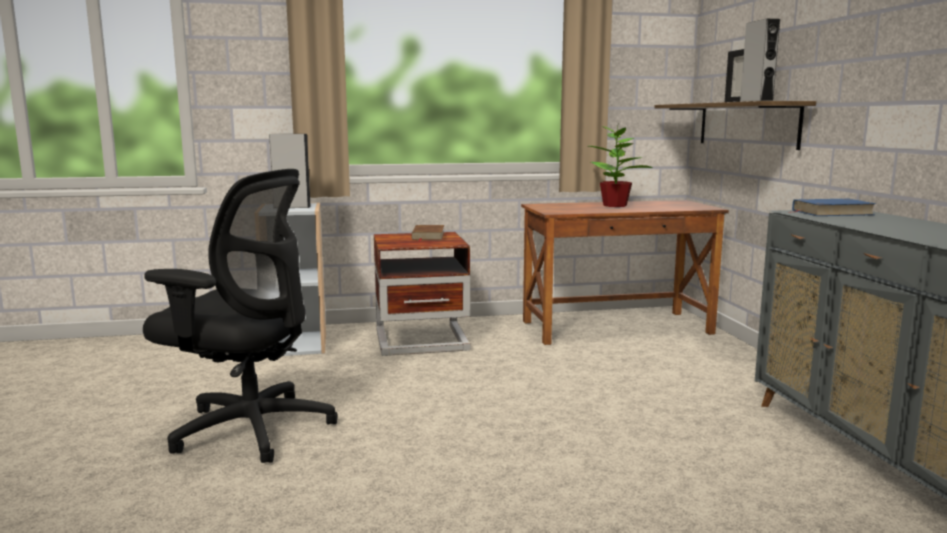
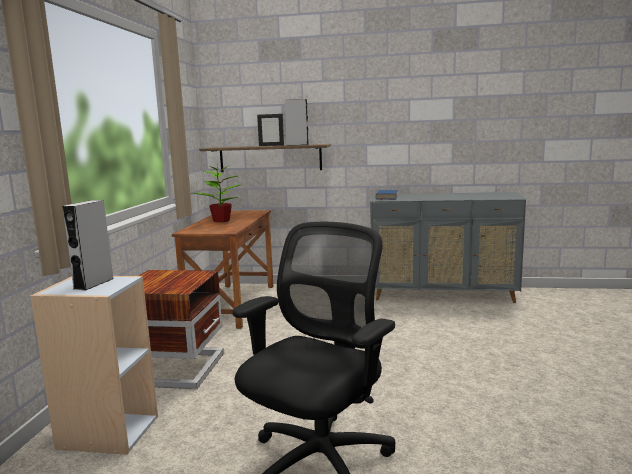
camera: 70 degrees left, 0 degrees up
brown book [411,225,444,242] -> none

